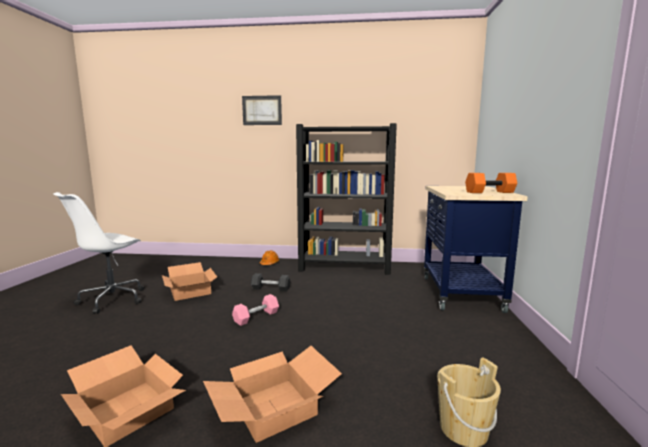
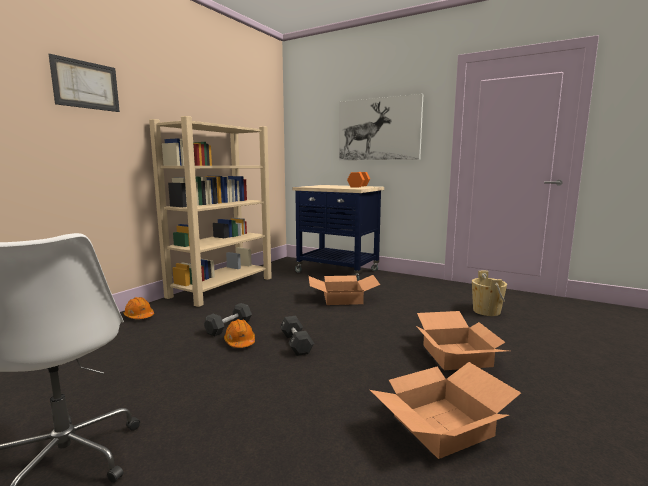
camera: 65 degrees left, 0 degrees up
cardboard box [162,262,217,301] -> cardboard box moved to [309,275,380,305]
pink dumbbell [232,294,279,326] -> black dumbbell [280,316,314,356]
black bookcase [296,123,397,275] -> beige bookcase [149,116,272,307]
none -> orange hard hat [224,319,255,348]
none -> picture [339,94,423,160]

